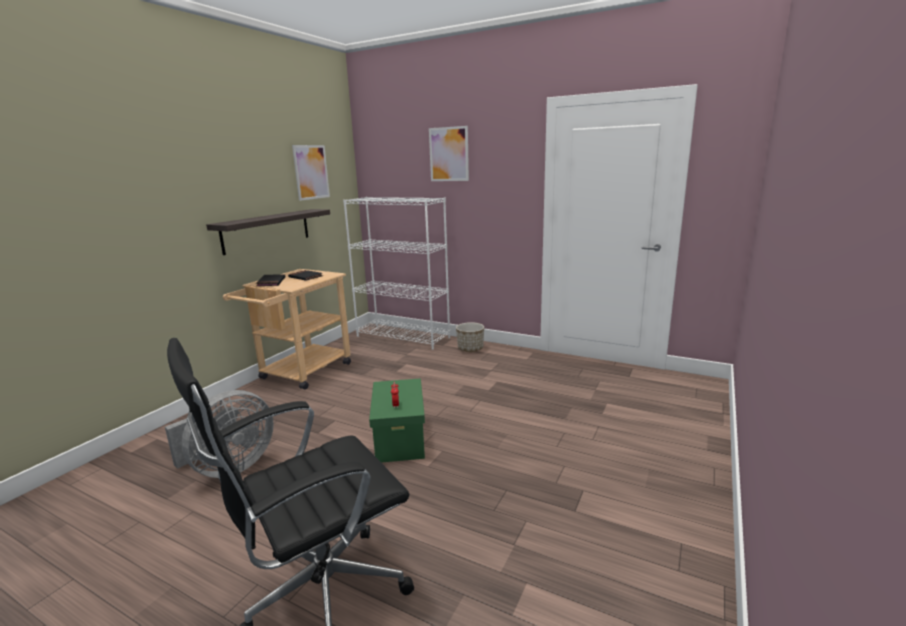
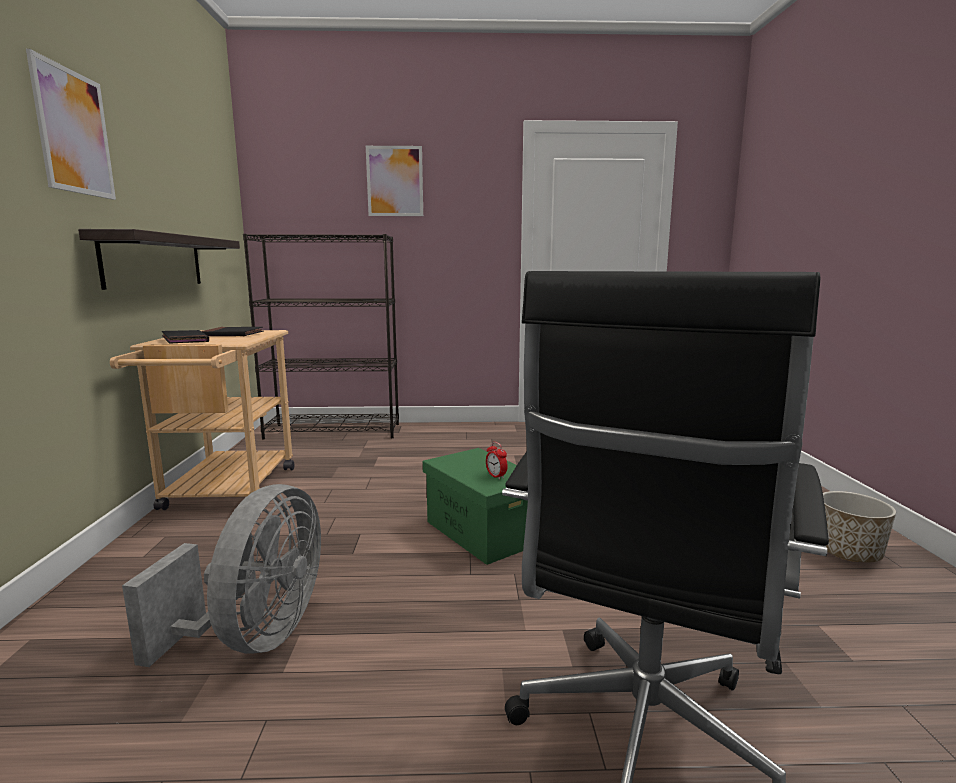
camera: 30 degrees left, 5 degrees down
picture [292,145,330,201] -> picture moved to [26,49,116,200]
white bookcase [343,197,450,350] -> black bookcase [243,234,399,440]
planter [456,322,484,352] -> planter moved to [823,491,896,562]

